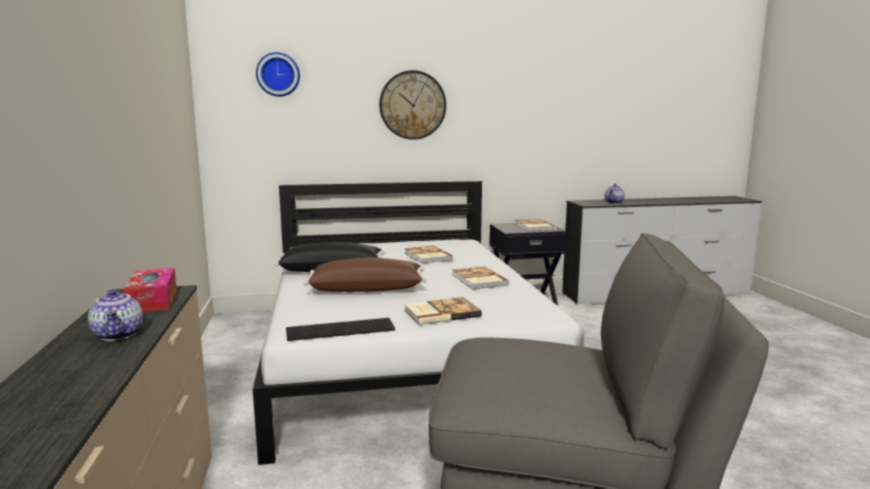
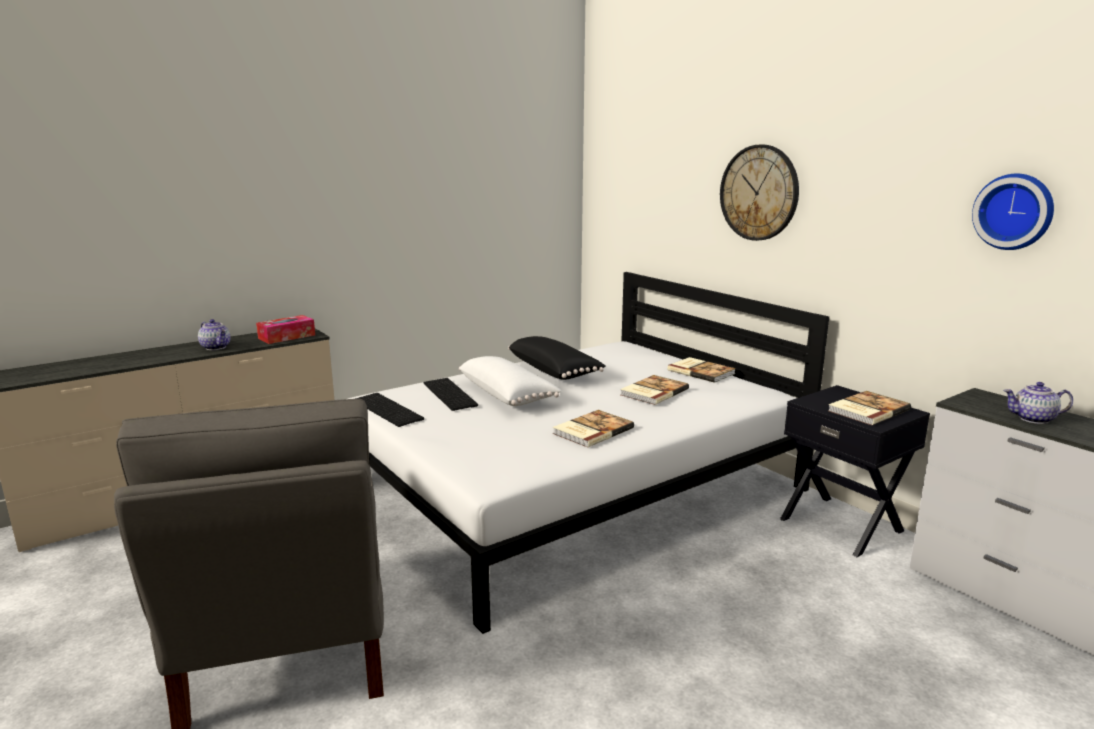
camera: 65 degrees right, 5 degrees up
teapot [88,289,143,341] -> teapot turned 90 degrees counterclockwise [198,319,231,350]
wall clock [256,52,300,97] -> wall clock moved to [972,174,1054,250]
brown pillow [304,258,426,292] -> white pillow [459,356,562,406]
book [404,297,482,325] -> book moved to [667,357,736,383]
none -> keyboard [423,378,478,411]

